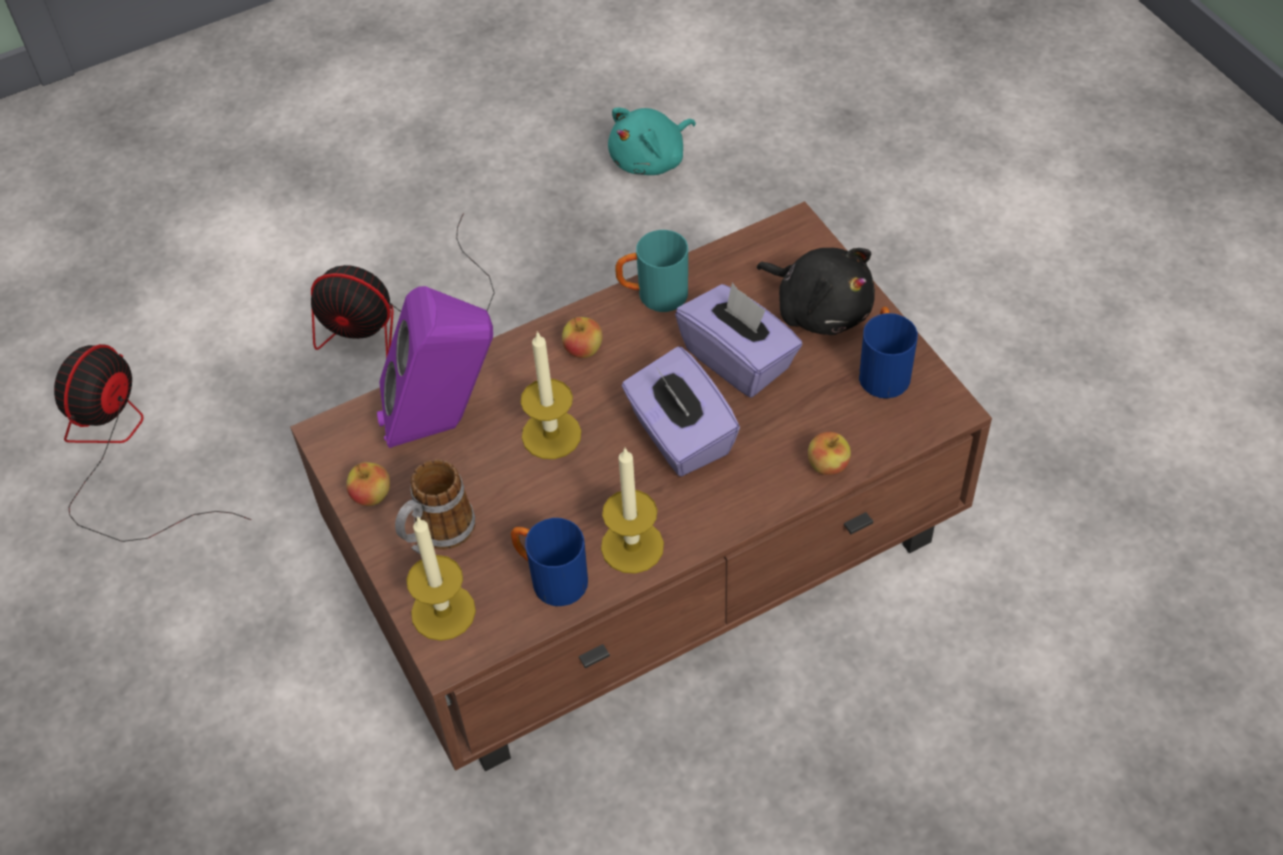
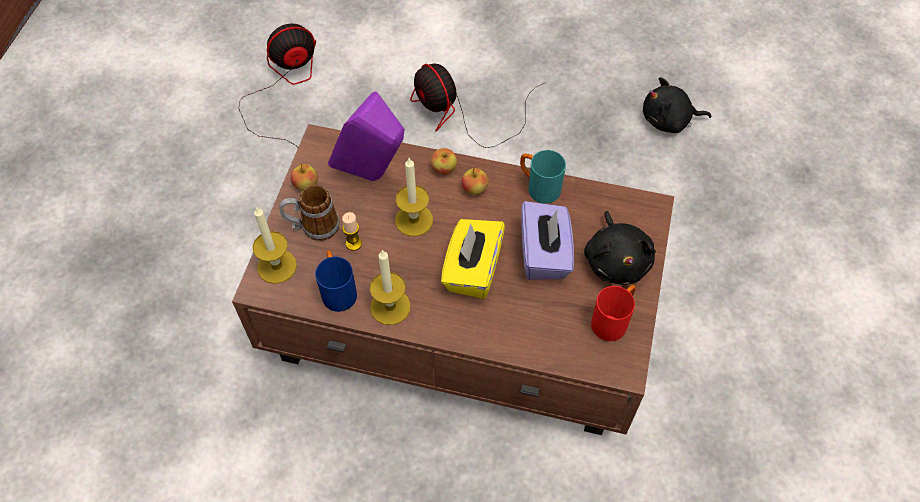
camera: 40 degrees right, 5 degrees up
turquoise plush toy [608,108,696,175] -> black plush toy [643,77,712,133]
purple tissue box [622,346,740,476] -> yellow tissue box [441,219,505,299]
apple [808,432,851,475] -> apple moved to [431,148,457,175]
blue mug [859,307,918,398] -> red mug [591,285,636,341]
none -> candle [342,212,362,251]

